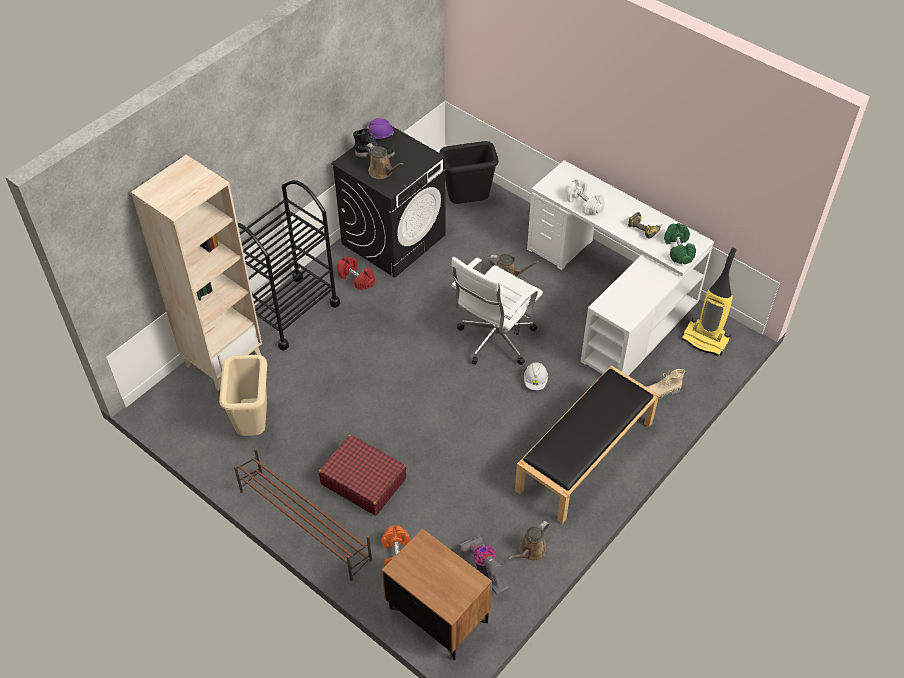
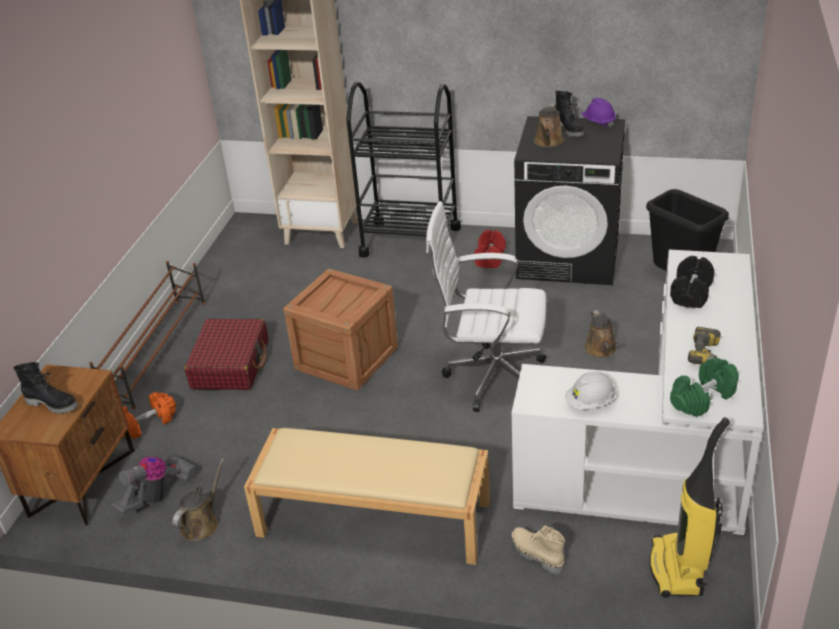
camera: 65 degrees right, 15 degrees down
beige trash can [219,355,267,436] -> none
brown watering can [509,521,549,561] -> brown watering can turned 105 degrees clockwise [172,458,225,542]
black bench [515,365,659,524] -> beige bench [244,428,490,565]
white hard hat [524,362,548,390] -> white hard hat moved to [565,371,616,410]
white dumbbell [565,179,605,216] -> black dumbbell [670,256,714,308]
none -> black boot [14,362,78,414]
none -> crate [284,269,398,391]

